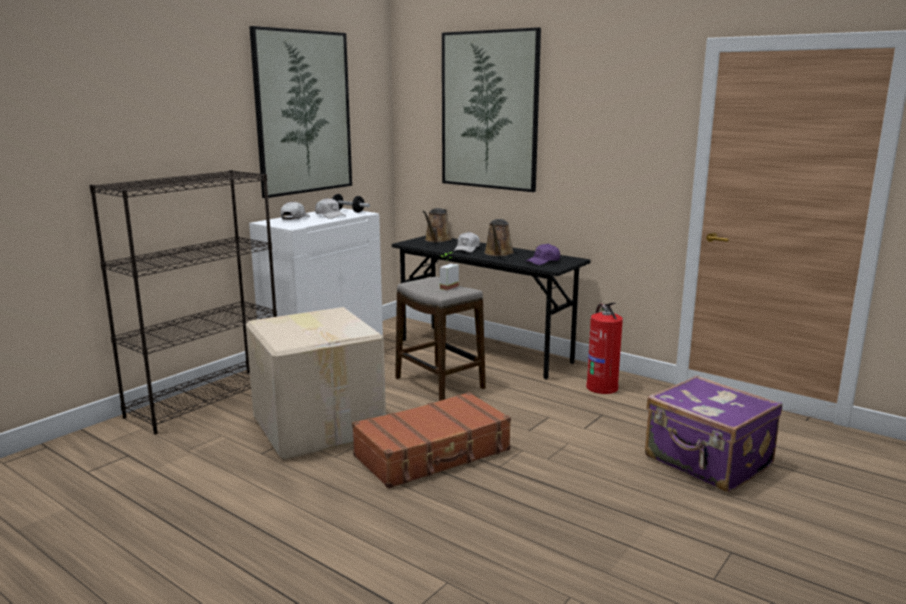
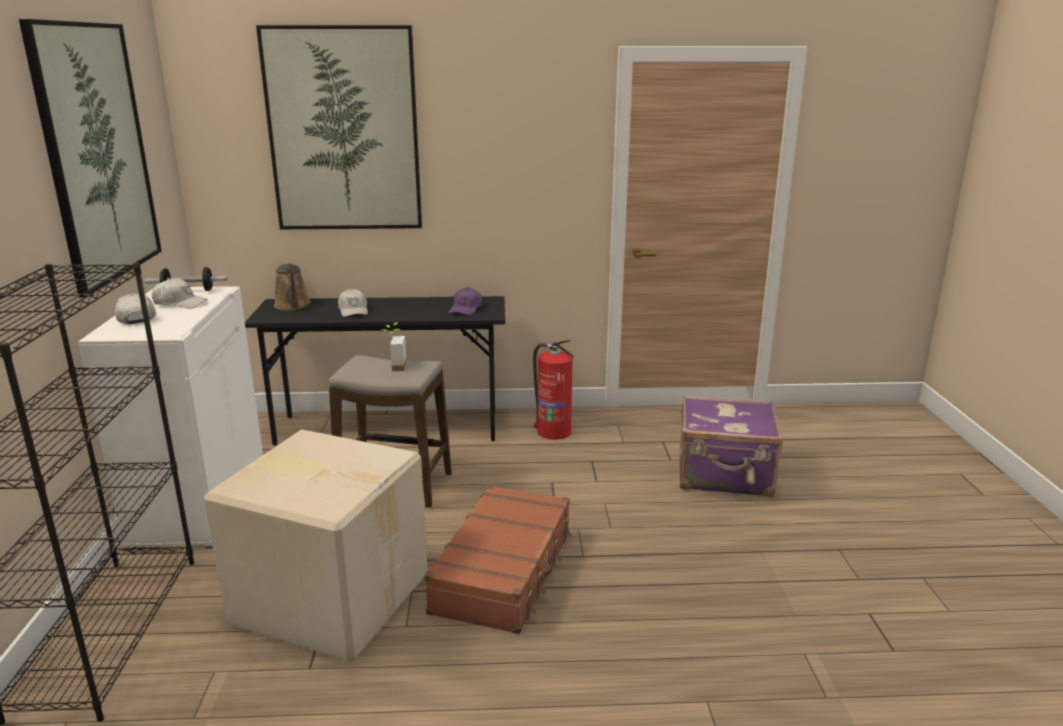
camera: 40 degrees left, 5 degrees up
brown watering can [484,219,514,256] -> none

